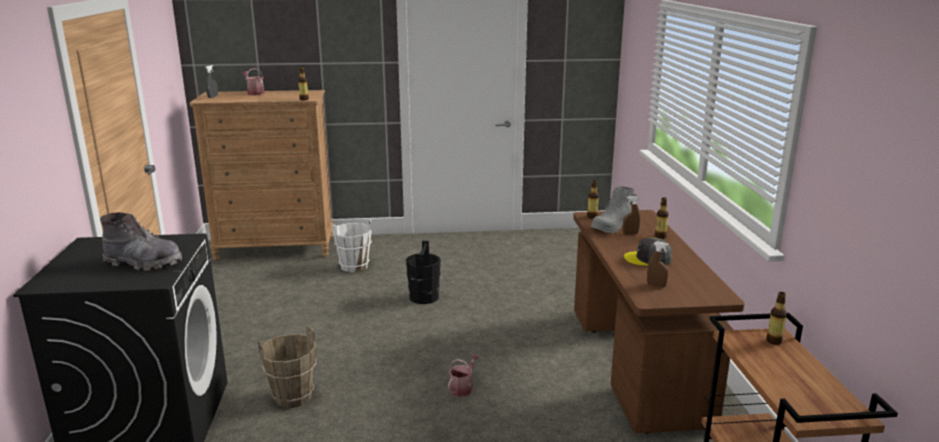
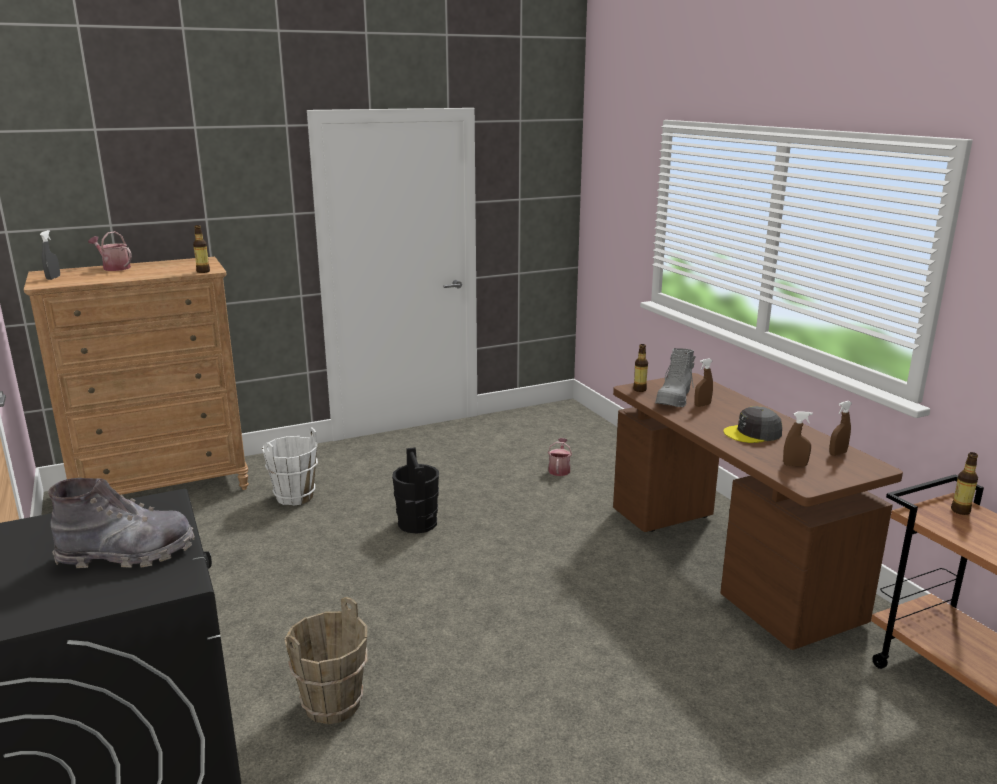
camera: 20 degrees left, 0 degrees up
watering can [448,354,479,397] -> watering can moved to [548,438,572,476]
bottle [655,197,669,239] -> none
none -> brown spray bottle [829,401,852,456]

